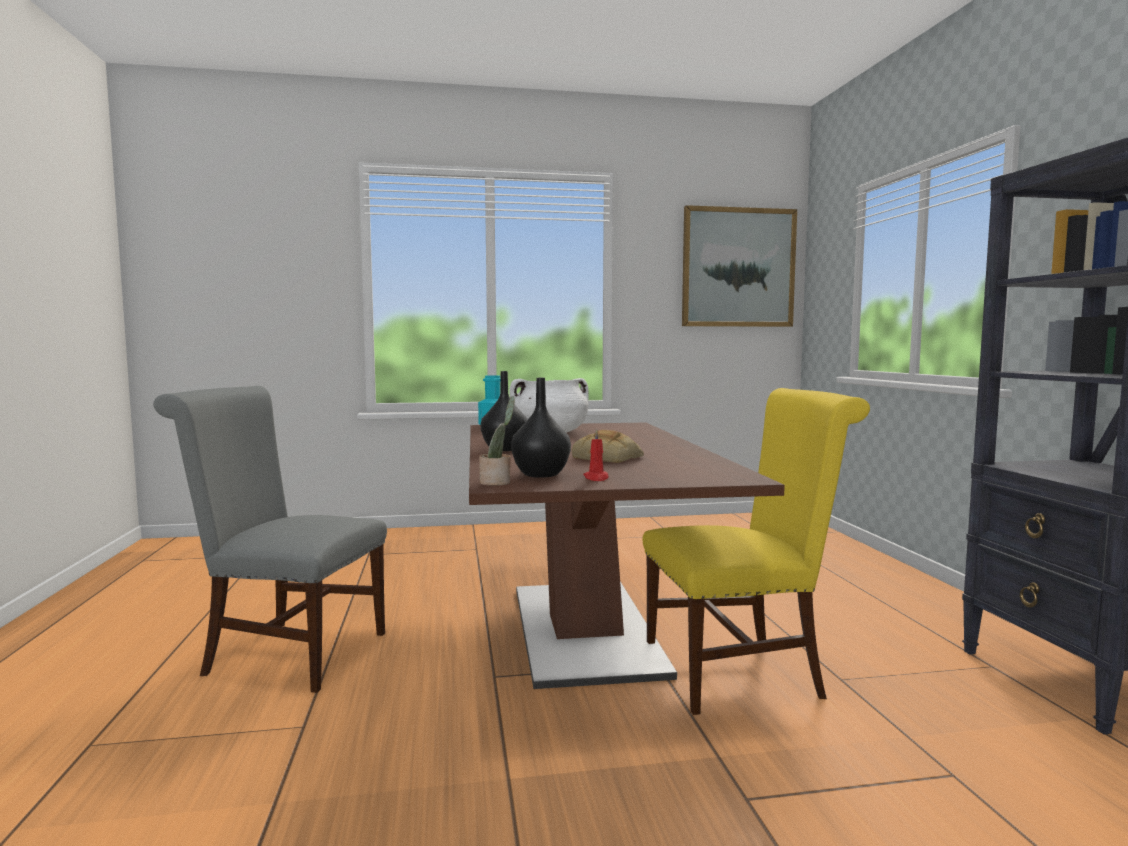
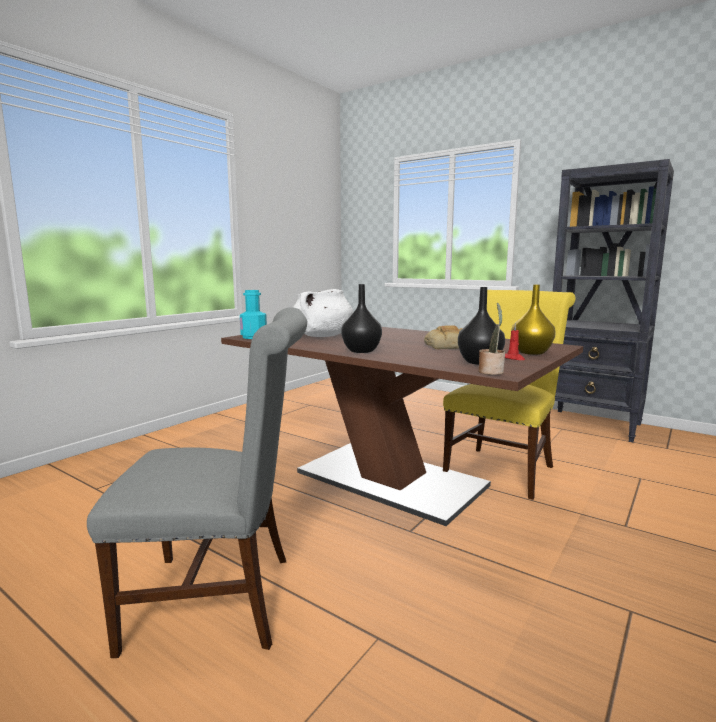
camera: 45 degrees left, 5 degrees up
grey chair [153,386,387,693] -> grey chair turned 150 degrees counterclockwise [87,307,307,658]
picture [682,205,797,327] -> none
none -> yellow vase [511,285,556,355]

